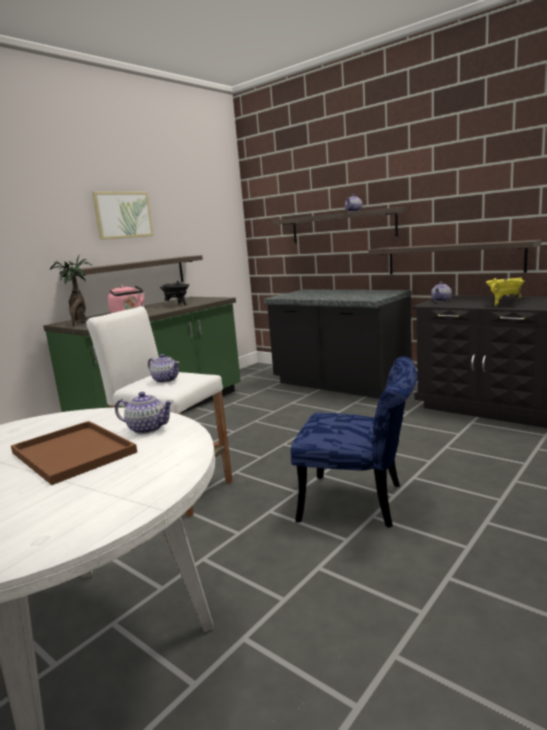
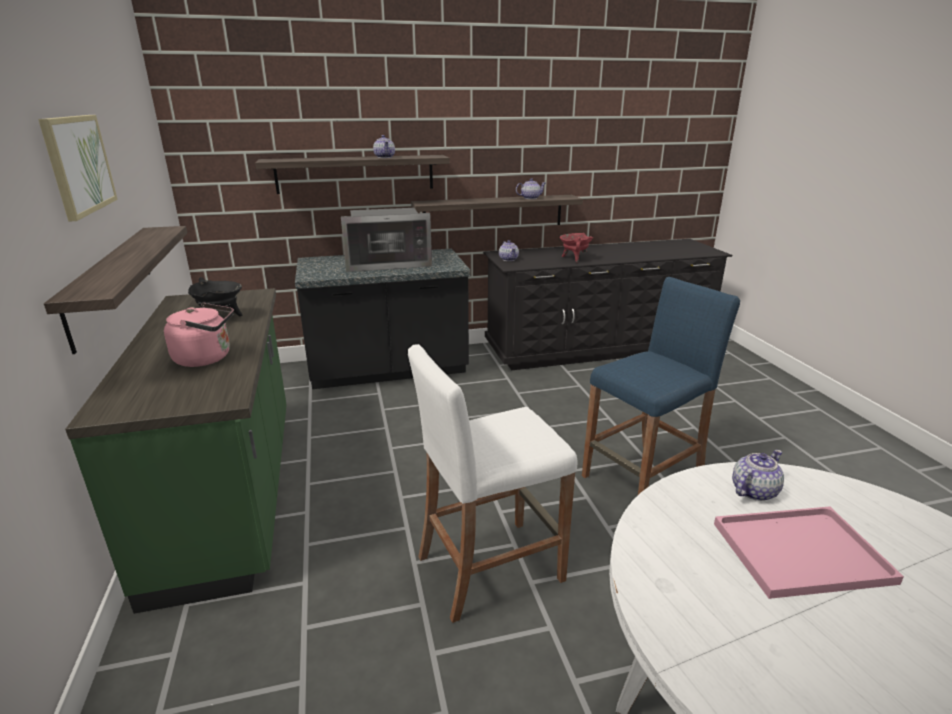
camera: 55 degrees left, 10 degrees up
brown tray [11,421,137,485] -> pink tray [714,506,904,599]
potted plant [50,255,91,327] -> none
teapot [148,354,180,383] -> teapot moved to [516,178,545,199]
blue chair [291,356,417,528] -> blue stool [582,277,740,495]
yellow cooking pot [486,277,525,307] -> red cooking pot [560,233,593,263]
none -> microwave [341,208,432,272]

